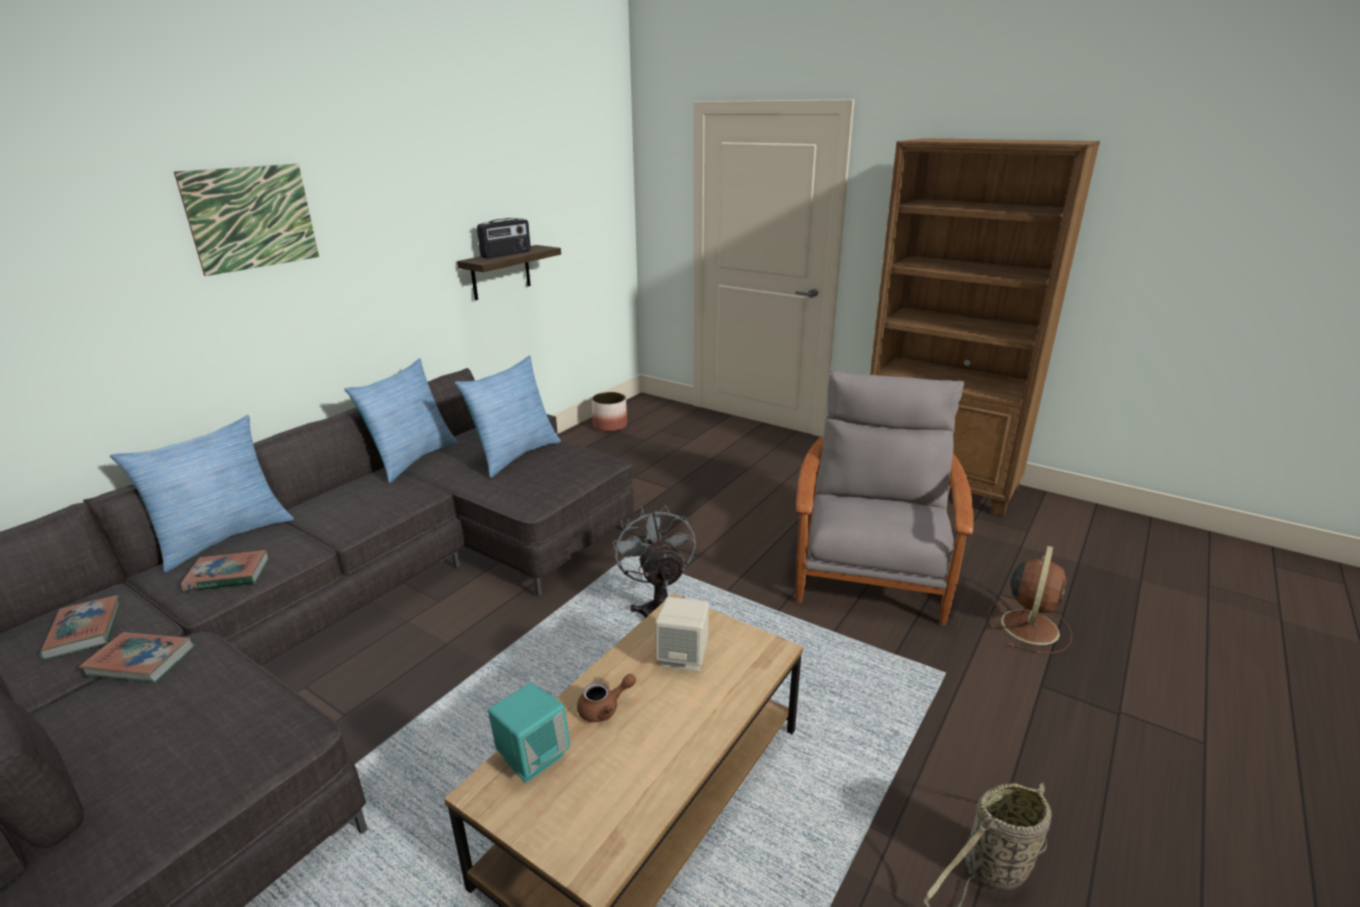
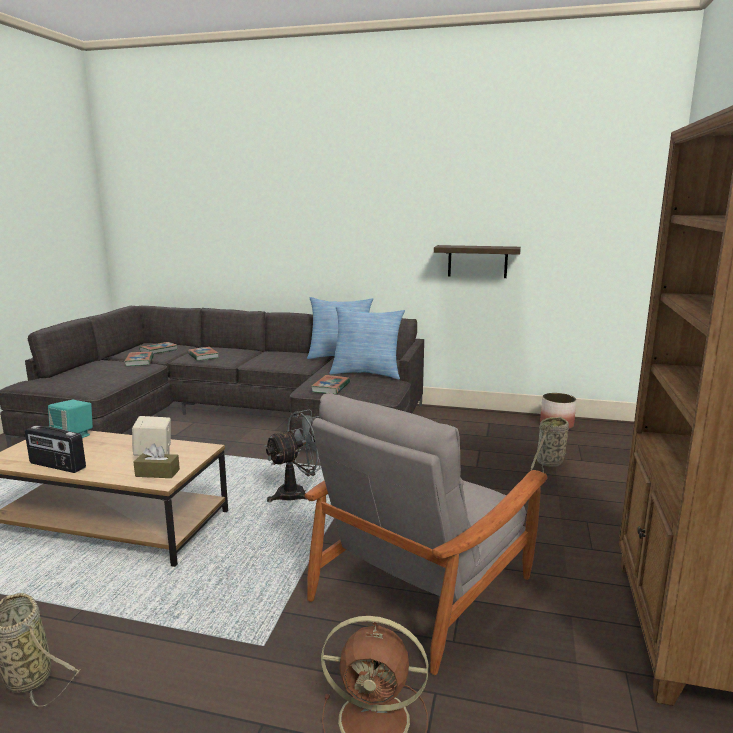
camera: 70 degrees right, 10 degrees down
pillow [110,415,294,573] -> none
picture [174,164,319,276] -> none
radio [477,218,531,259] -> radio moved to [25,425,86,473]
brown teapot [577,674,636,722] -> none
grey armchair [796,371,974,626] -> grey armchair turned 135 degrees clockwise [304,393,547,675]
none -> brown tissue box [134,444,180,478]
none -> book [311,375,350,394]
none -> basket [530,416,569,473]

